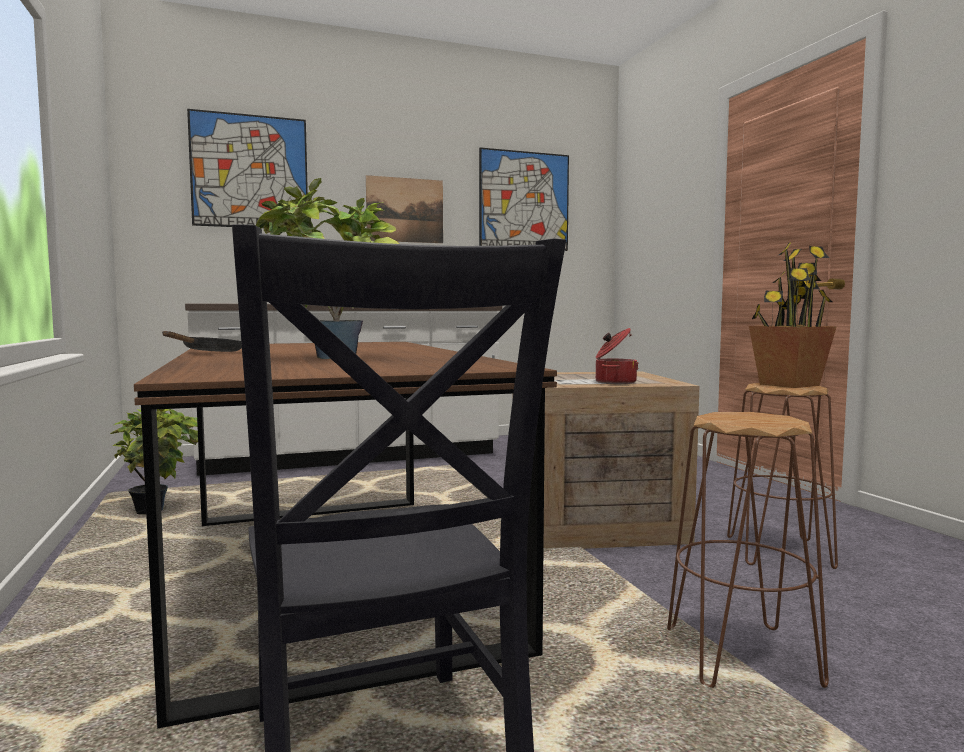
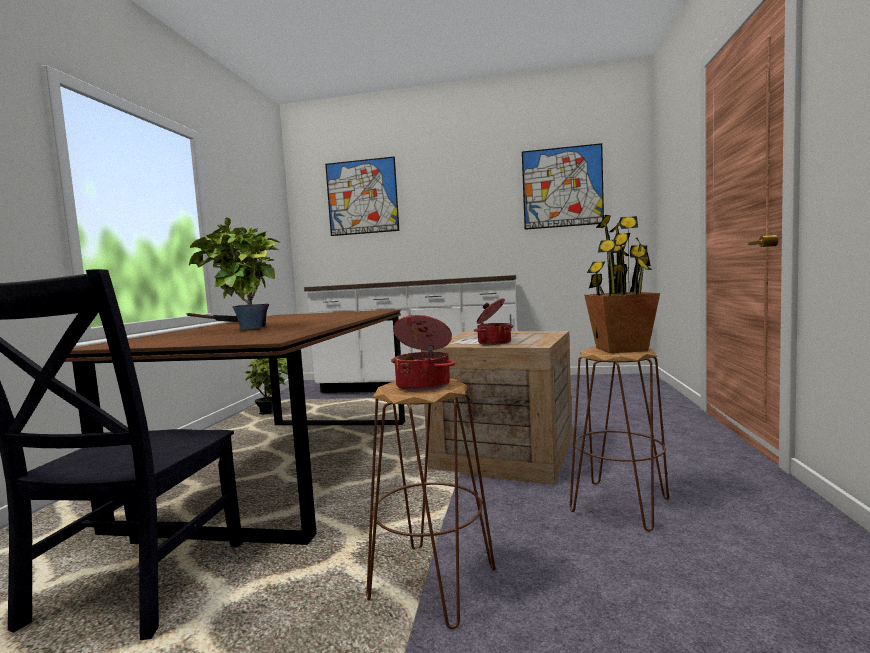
camera: 30 degrees right, 0 degrees up
picture [366,175,443,243] -> none
none -> cooking pot [391,315,455,391]

